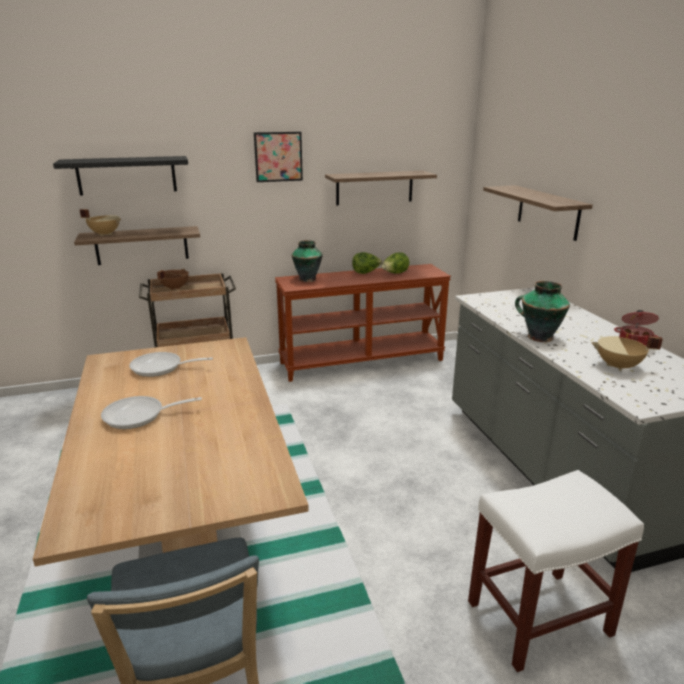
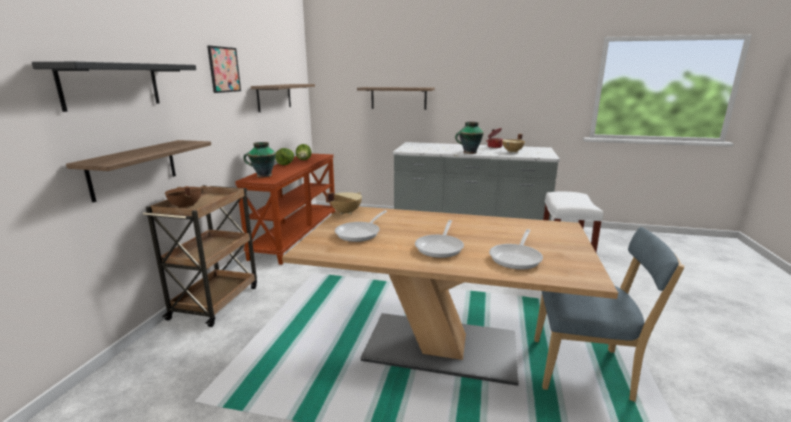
camera: 60 degrees left, 5 degrees down
beige cooking pot [80,209,121,236] -> beige cooking pot moved to [326,192,362,215]
none -> frying pan [489,229,543,270]

